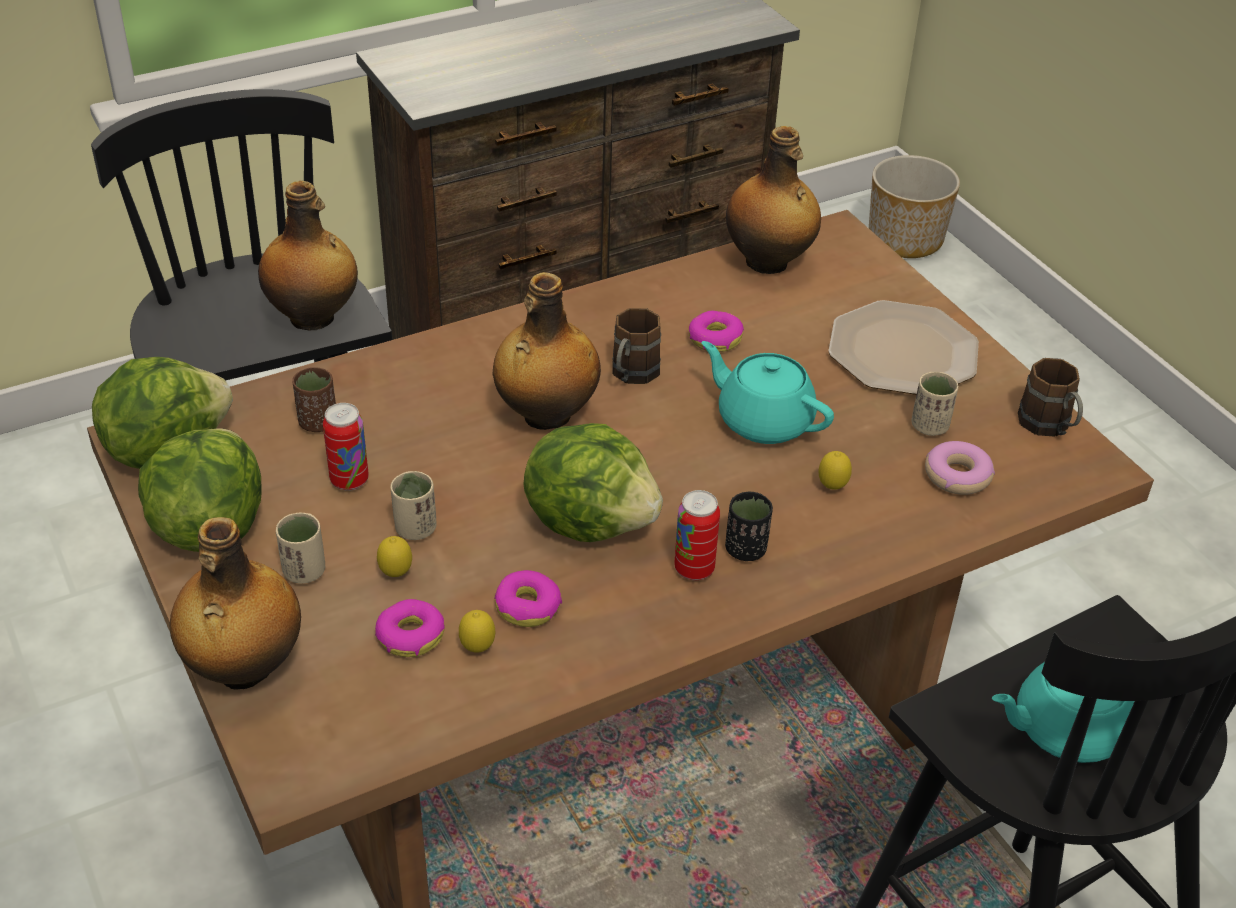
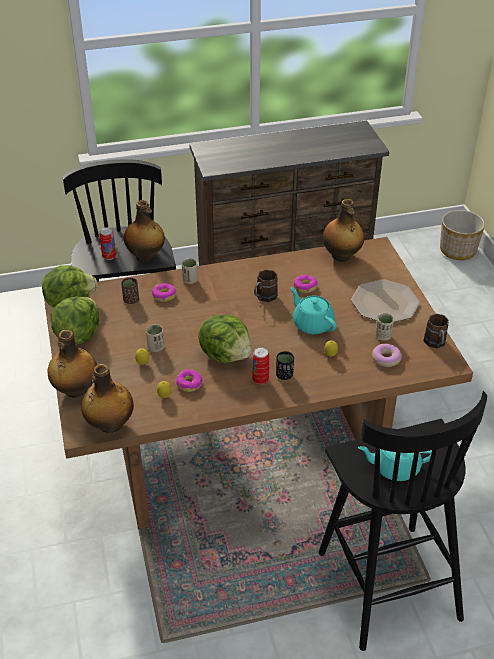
camera: 15 degrees right, 0 degrees up
beige cup [276,513,325,583] -> beige cup moved to [182,258,198,284]
can [323,403,369,491] -> can moved to [99,227,116,260]
donut [375,599,445,657] -> donut moved to [152,283,176,302]
bottle [493,272,601,430] -> bottle moved to [81,364,134,433]

